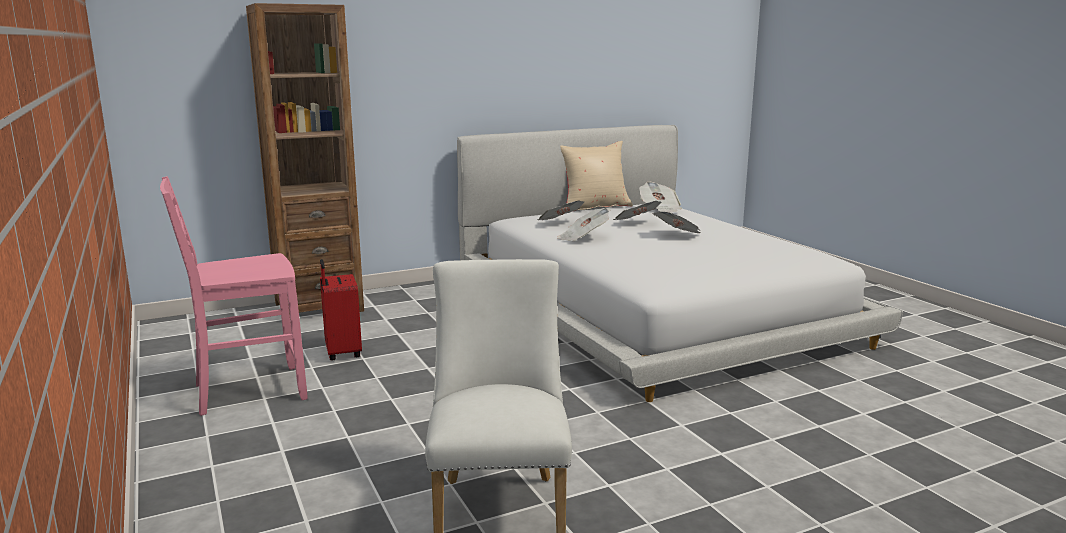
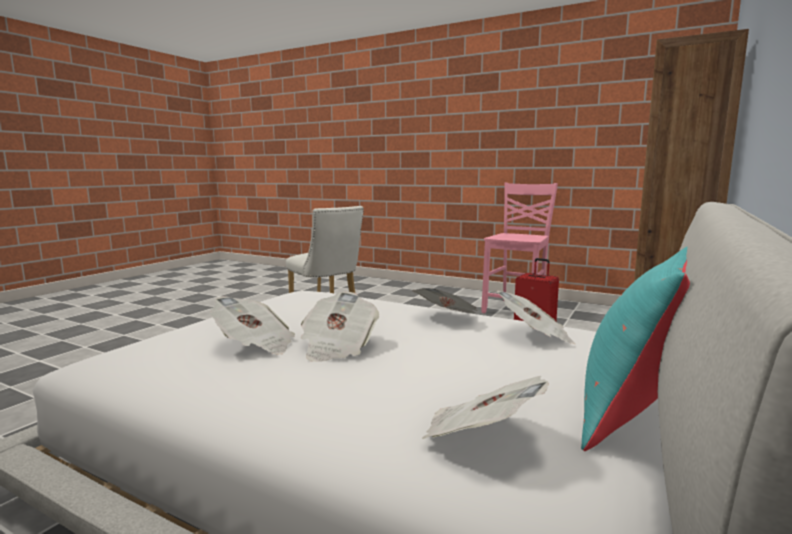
camera: 145 degrees right, 5 degrees down
beige pillow [560,141,633,211] -> turquoise pillow [581,246,690,451]
newspaper [613,201,662,220] -> newspaper moved to [209,296,295,355]

